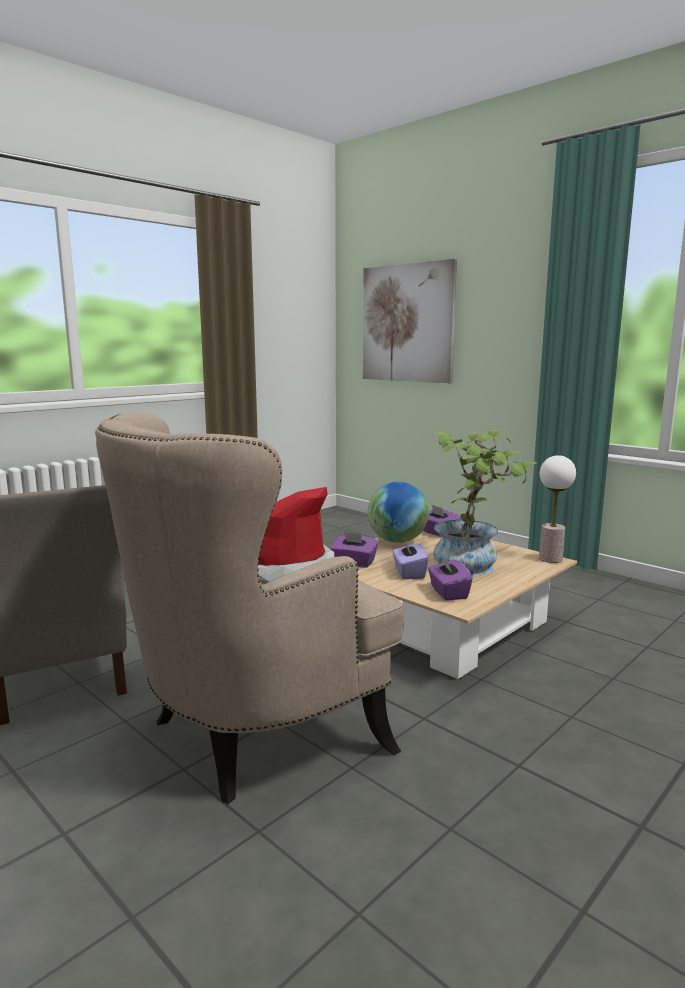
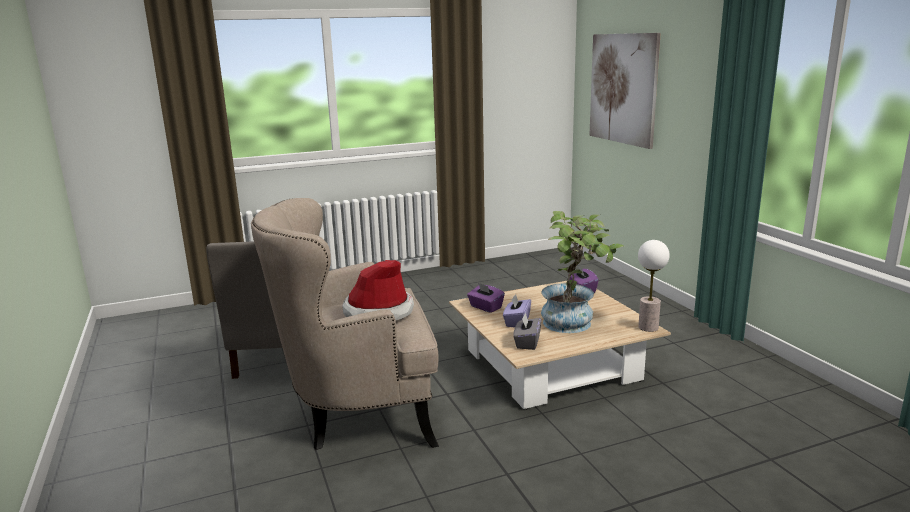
camera: 25 degrees right, 5 degrees up
globe [368,482,429,543] -> none
purple tissue box [428,554,473,600] -> grey tissue box [513,312,541,350]

